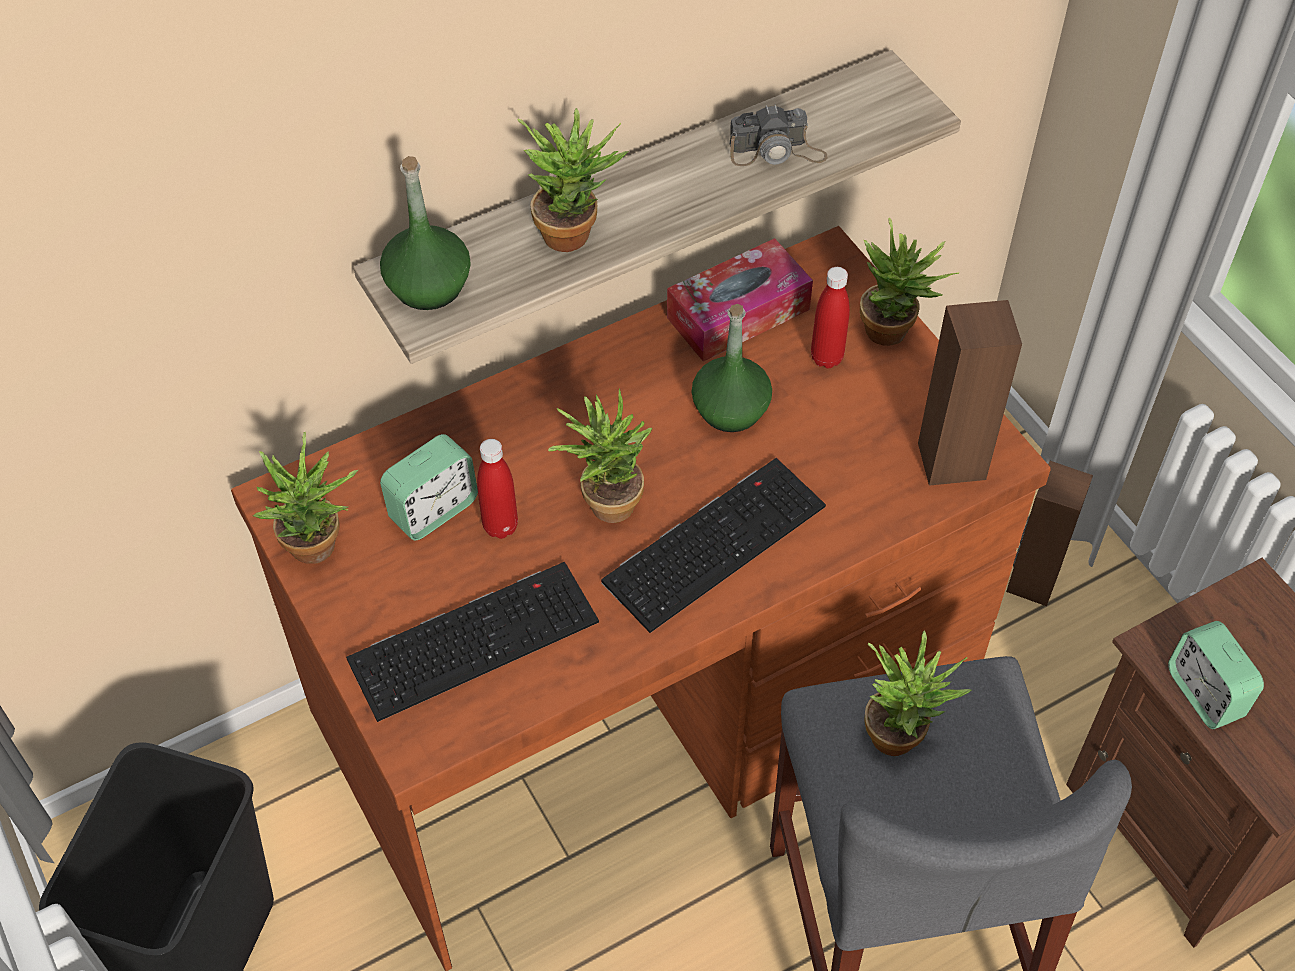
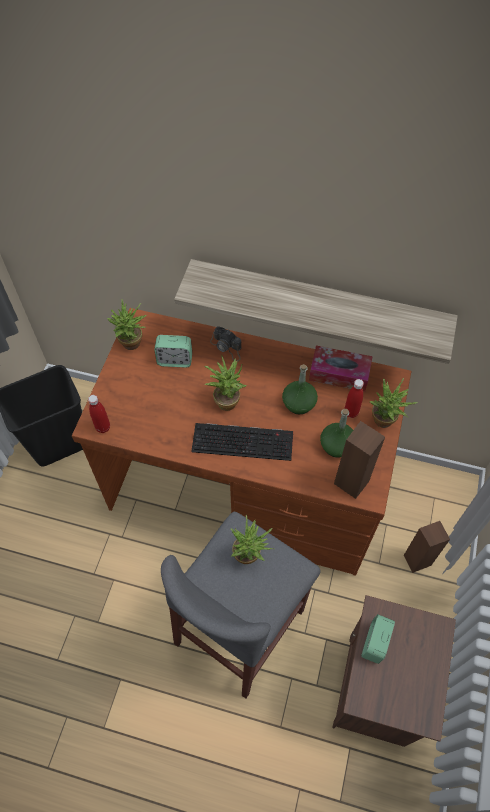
camera: 45 degrees right, 5 degrees up
keyboard [346,562,599,722] -> none
green bottle [380,156,471,310] -> green bottle moved to [320,409,353,458]
red bottle [477,439,518,539] -> red bottle moved to [88,395,110,433]
potted plant [517,108,629,252] -> none
camera [730,104,828,166] -> camera moved to [210,326,242,361]

